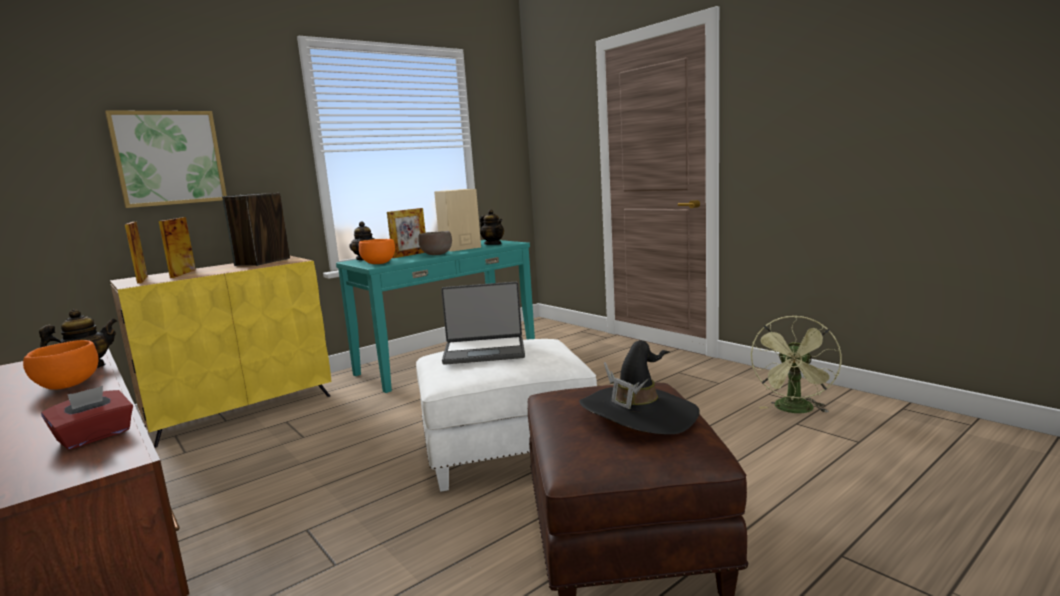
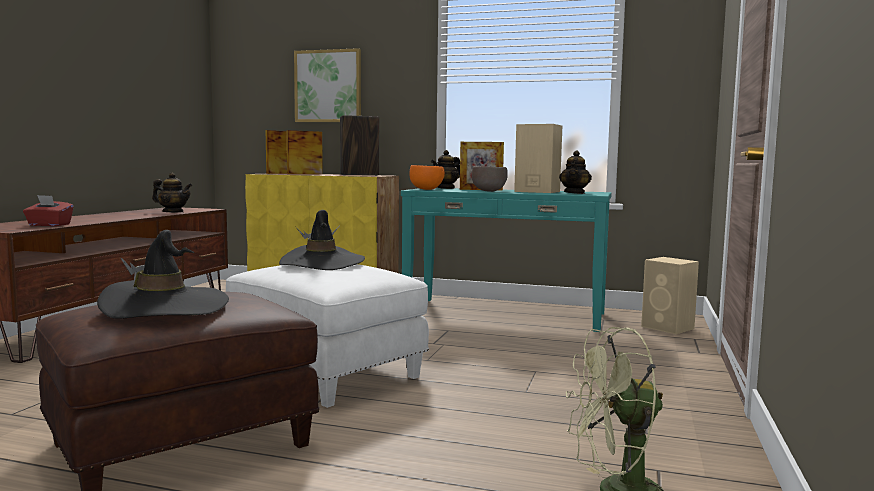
camera: 55 degrees right, 5 degrees down
orange bowl [23,340,99,390] -> none
laptop [441,282,525,365] -> black hat [279,210,365,270]
none -> beige speaker [641,257,699,335]

